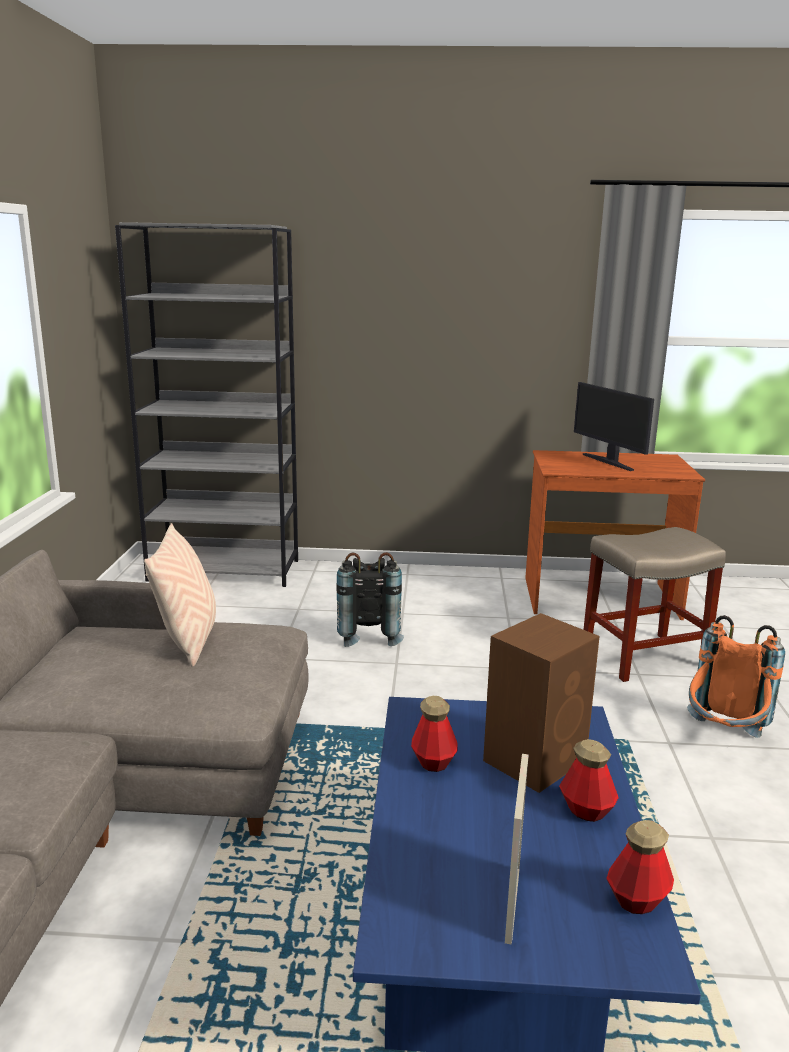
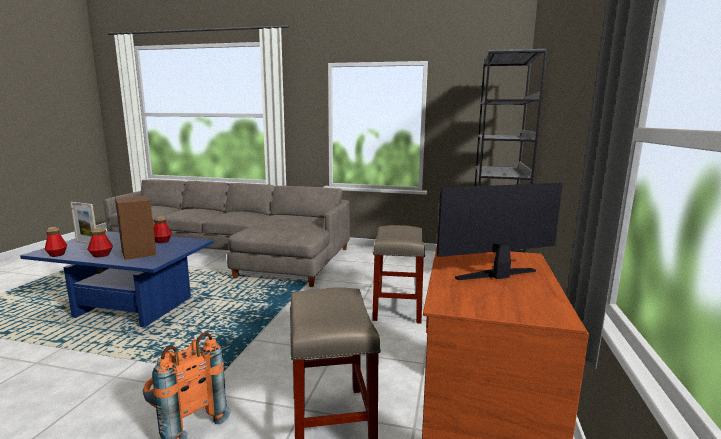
camera: 100 degrees right, 5 degrees down
beige pillow [144,523,216,667] -> none
black backpack [336,552,404,647] -> beige stool [372,225,425,324]

